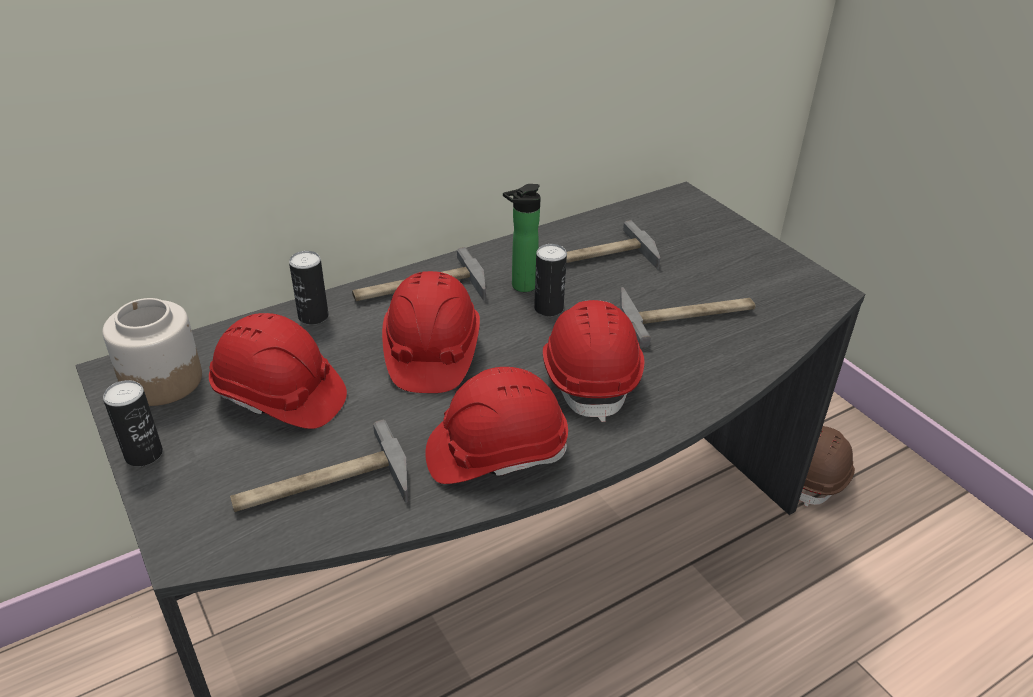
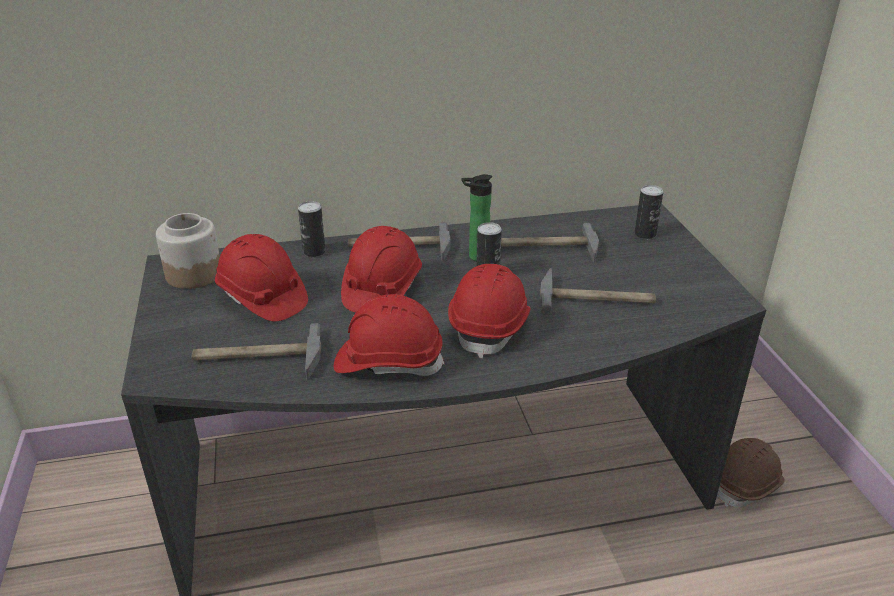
camera: 20 degrees right, 5 degrees down
can [103,380,163,467] -> can moved to [635,185,663,239]

